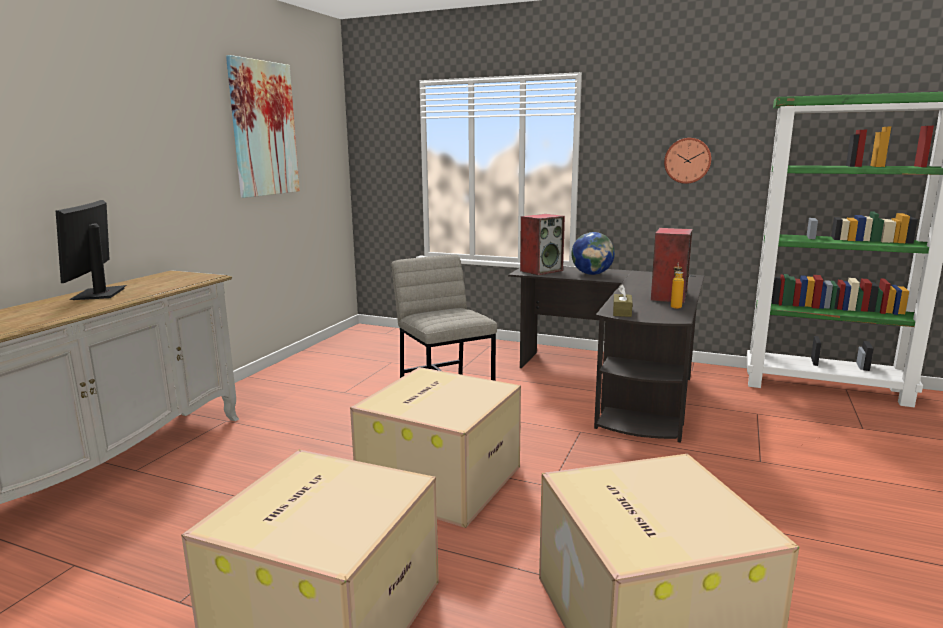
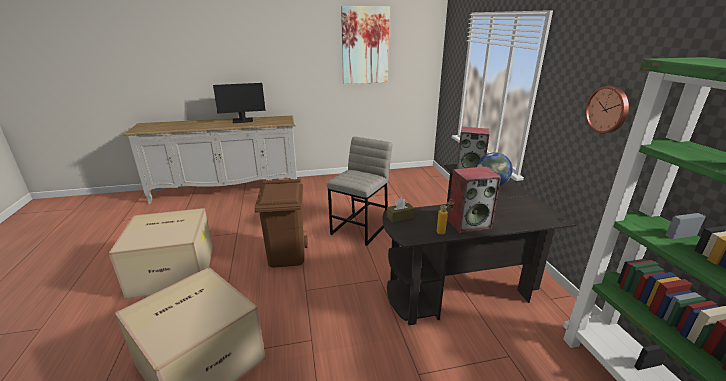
camera: 55 degrees right, 10 degrees up
monitor [56,200,127,300] -> monitor turned 150 degrees counterclockwise [213,83,266,123]
cardboard box [350,367,521,528] -> brown trash can [254,179,308,267]

